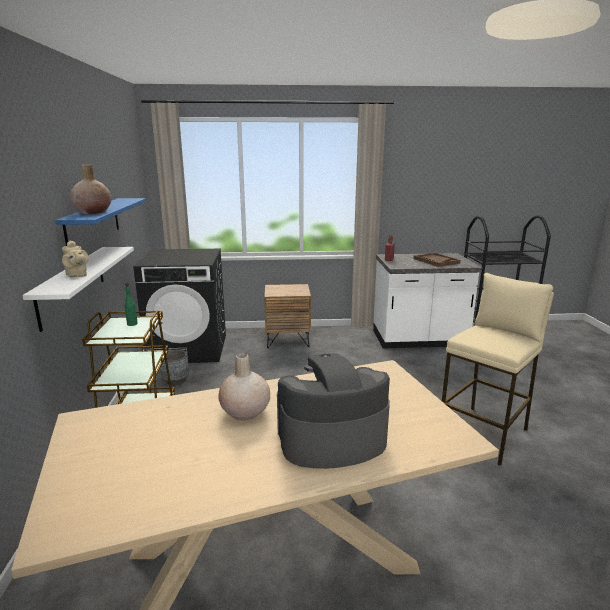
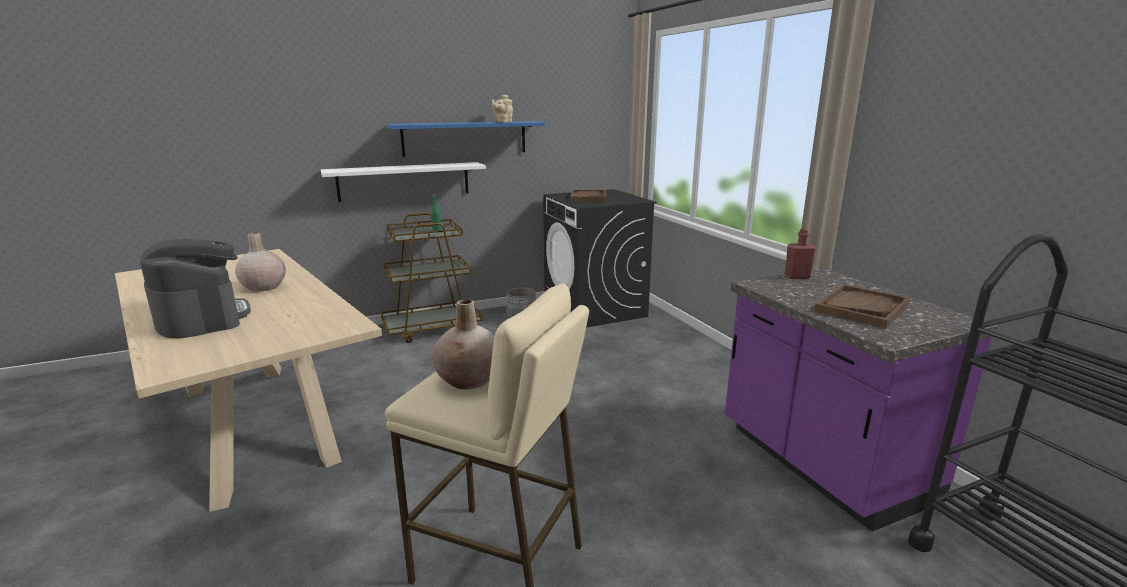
camera: 70 degrees right, 0 degrees up
beige teapot [62,241,89,277] -> beige teapot moved to [492,95,513,123]
beige vase [70,164,112,214] -> beige vase moved to [432,299,495,390]
brown nightstand [264,284,311,348] -> none
white counter [373,253,482,348] -> purple counter [725,268,998,532]
none -> brown tray [570,190,606,202]

